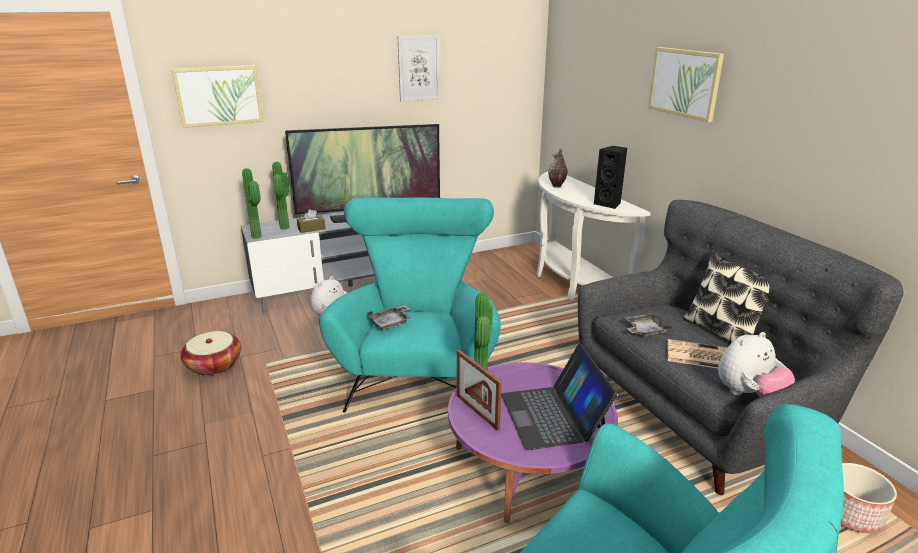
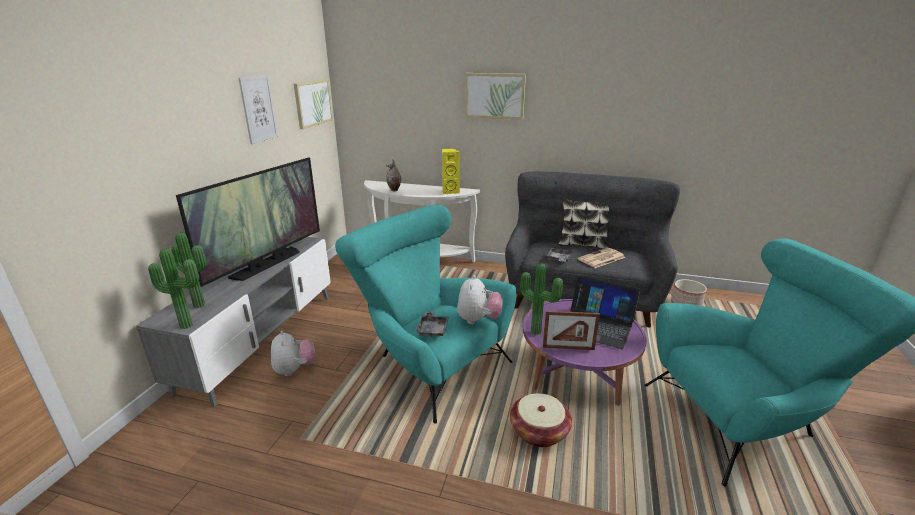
camera: 50 degrees left, 0 degrees up
picture [172,65,264,128] -> picture moved to [294,79,333,129]
basket [180,331,241,376] -> basket moved to [510,393,572,447]
brown tissue box [297,209,326,233] -> none
black speaker [594,146,627,209] -> yellow speaker [442,148,460,194]
plush toy [718,332,795,397] -> plush toy moved to [457,275,503,324]

